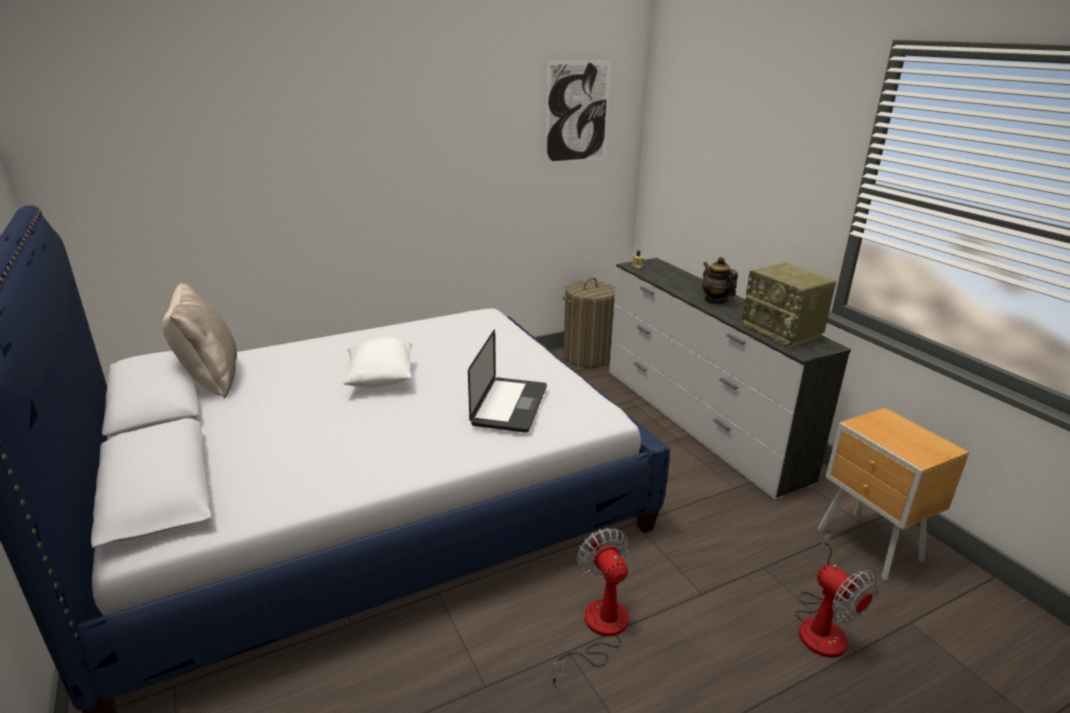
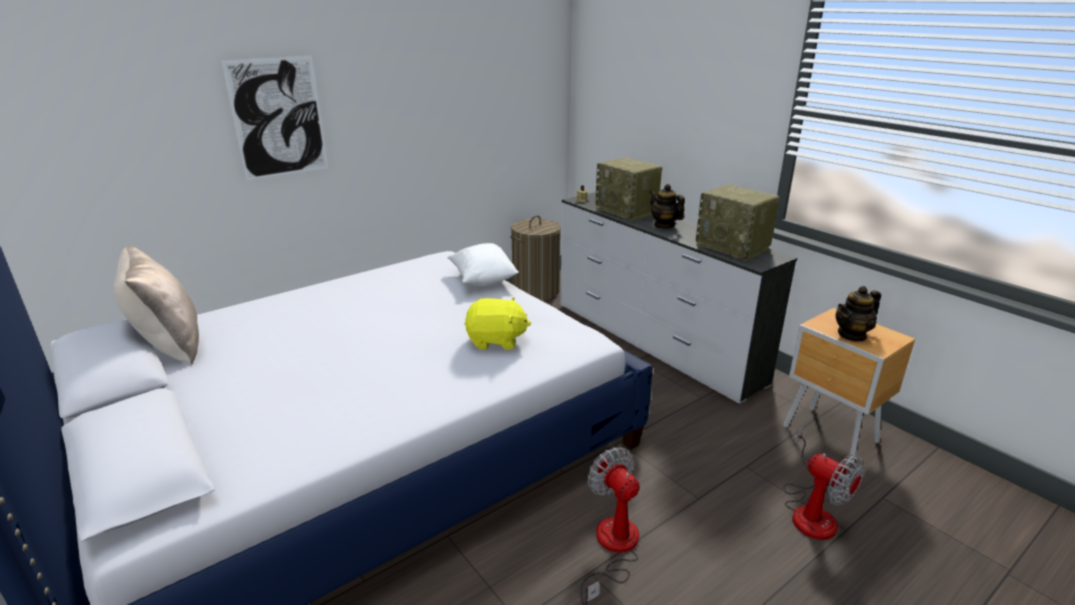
camera: 10 degrees left, 0 degrees up
white pillow [342,338,412,388] -> white pillow moved to [447,243,519,286]
laptop [468,329,547,433] -> yellow plush toy [464,297,531,350]
picture [544,60,611,164] -> picture moved to [221,56,328,180]
none -> radio [595,157,662,221]
none -> teapot [836,286,881,342]

